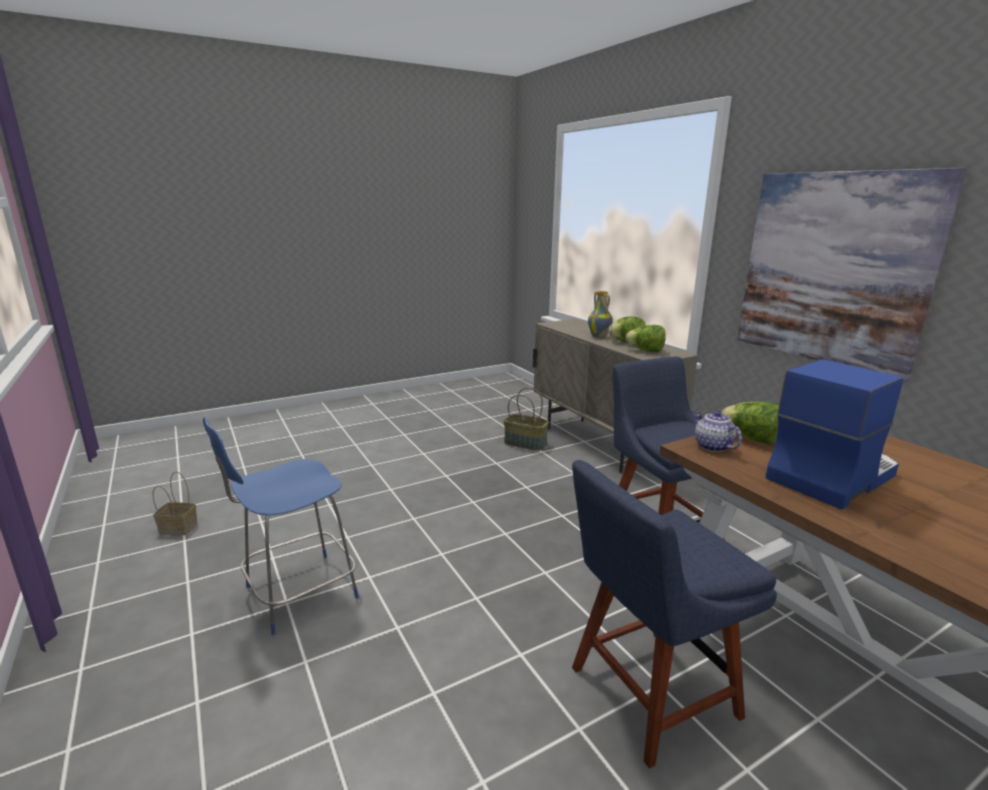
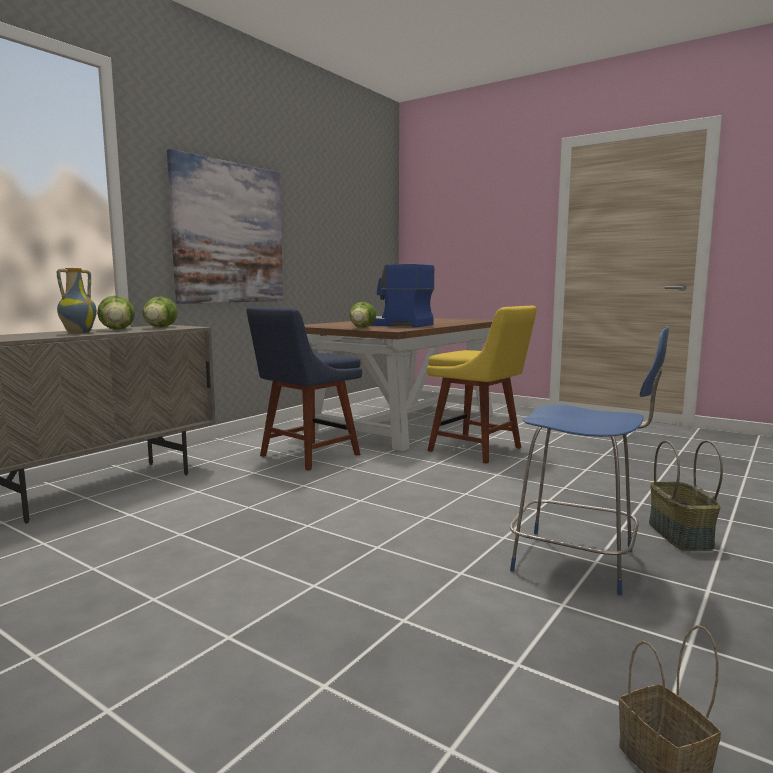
camera: 115 degrees left, 10 degrees down
basket [504,387,549,451] -> basket moved to [649,440,723,551]
blue chair [572,460,777,769] -> yellow chair [427,306,537,464]
teapot [694,410,742,452] -> none

